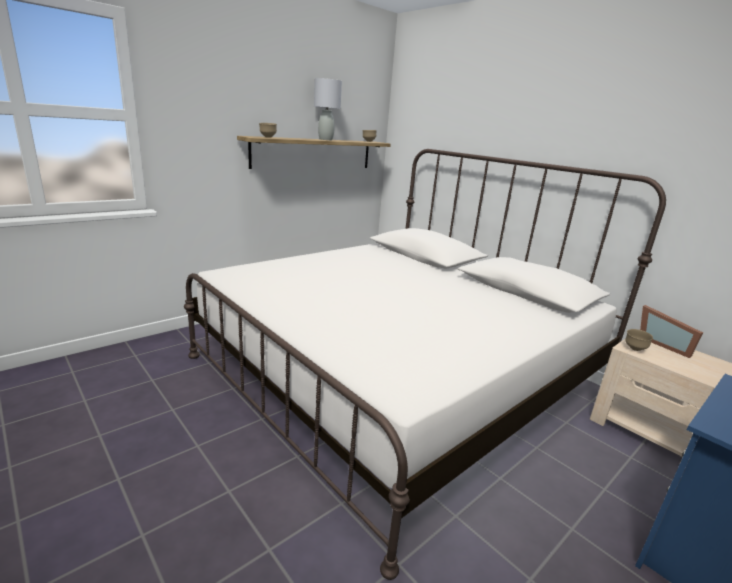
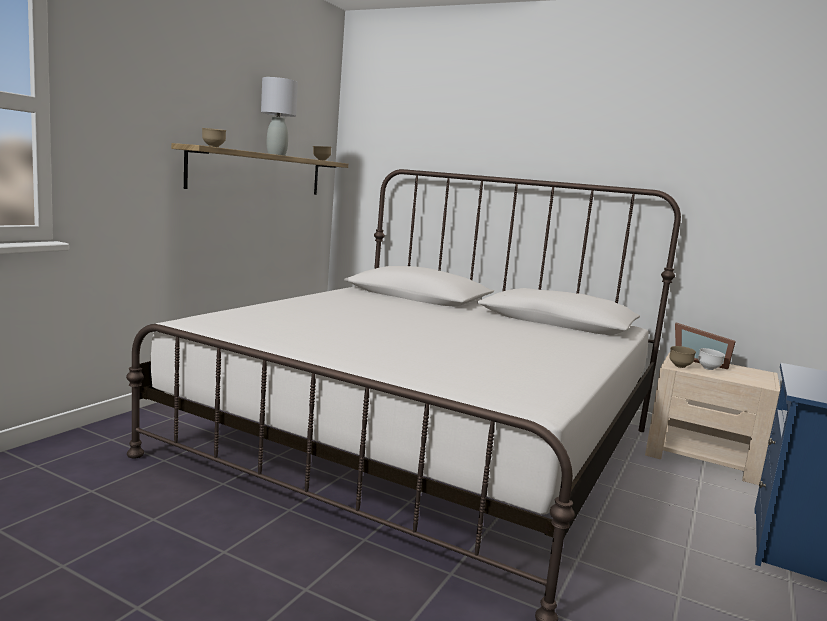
camera: 20 degrees left, 10 degrees down
none -> white bowl [698,348,725,370]

